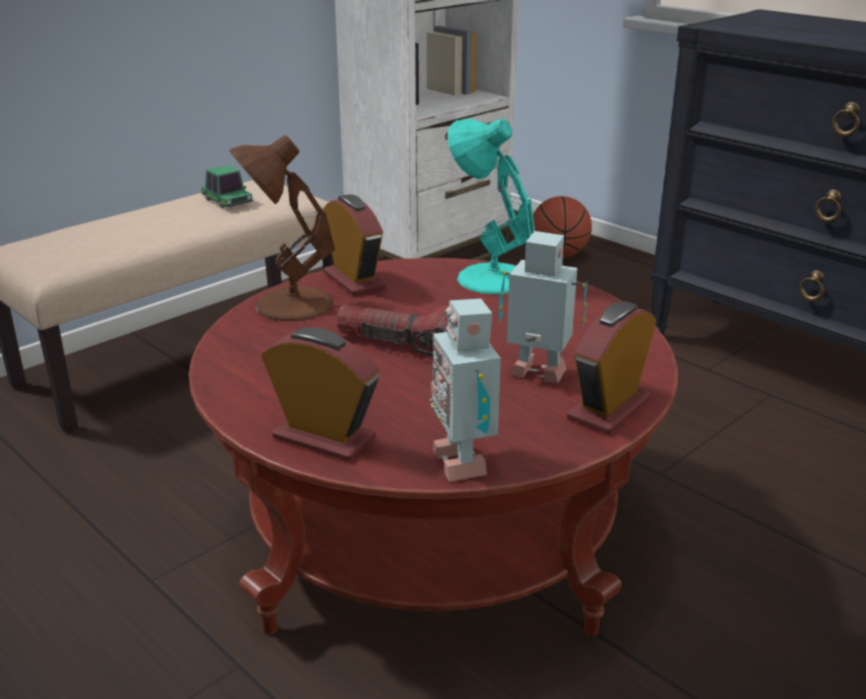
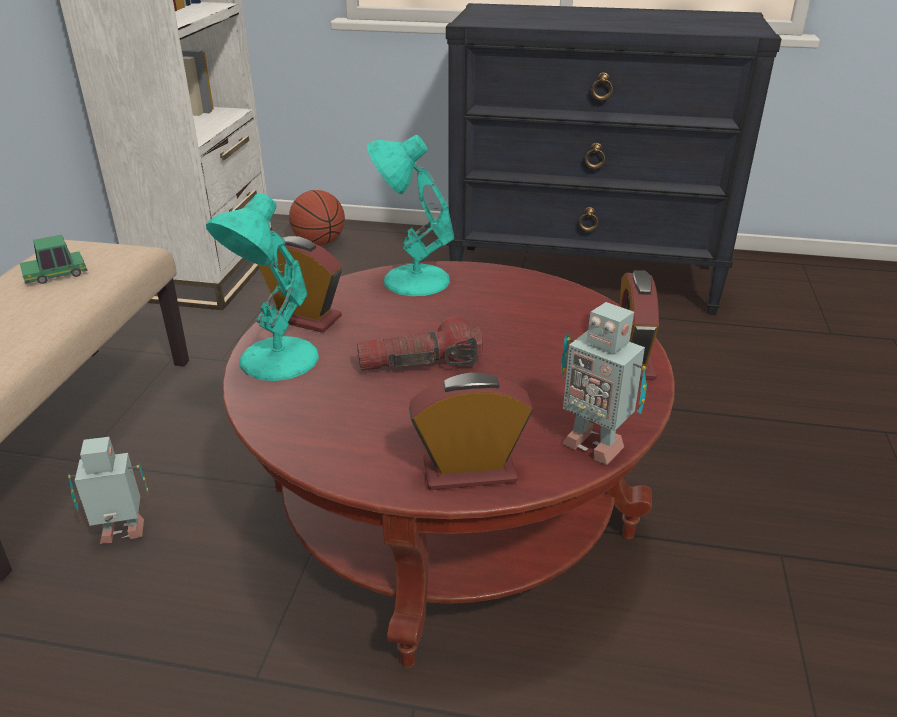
camera: 35 degrees left, 5 degrees up
toy car [201,165,253,208] -> toy car turned 135 degrees clockwise [20,235,88,284]
brown table lamp [229,135,335,321] -> turquoise table lamp [206,193,319,381]
toy robot [499,231,587,383] -> toy robot moved to [68,437,148,544]

